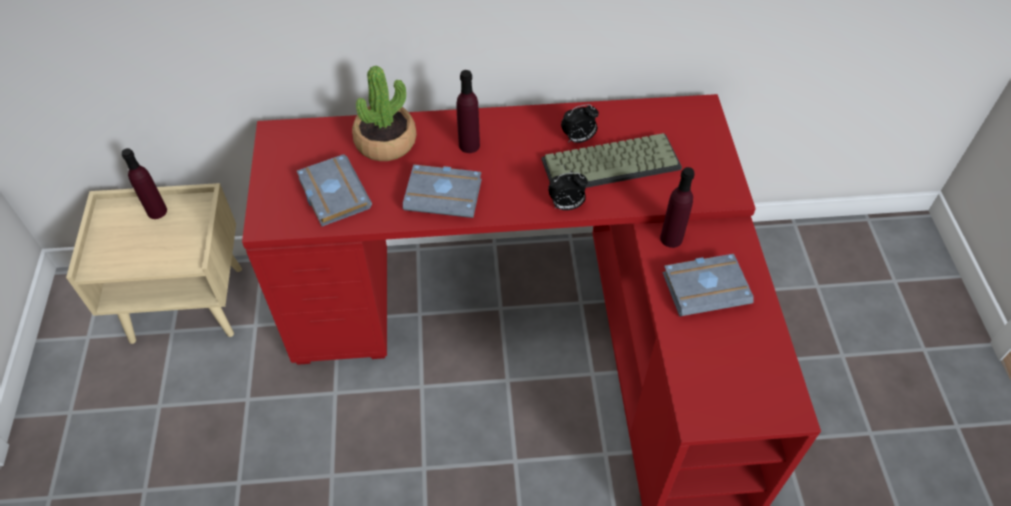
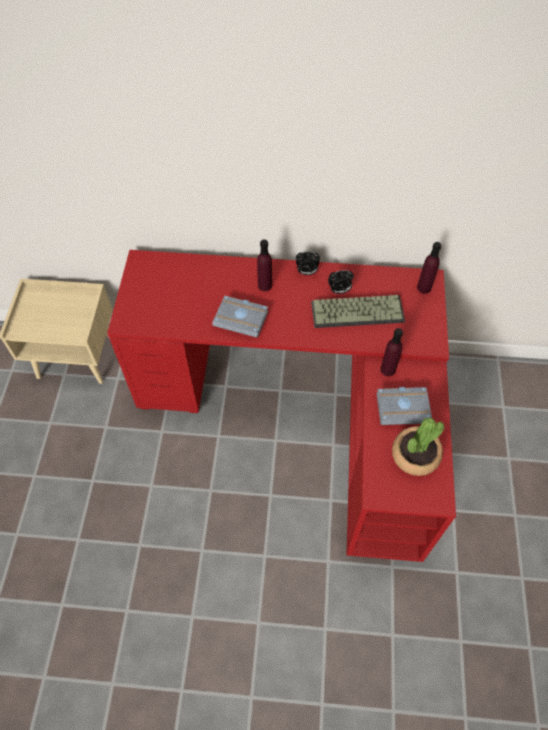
camera: 10 degrees right, 5 degrees up
purple bottle [122,148,167,219] -> purple bottle moved to [417,242,441,294]
grey book [297,154,372,226] -> none
potted plant [352,66,417,161] -> potted plant moved to [392,417,444,476]
alarm clock [548,173,588,210] -> alarm clock moved to [296,251,320,275]

